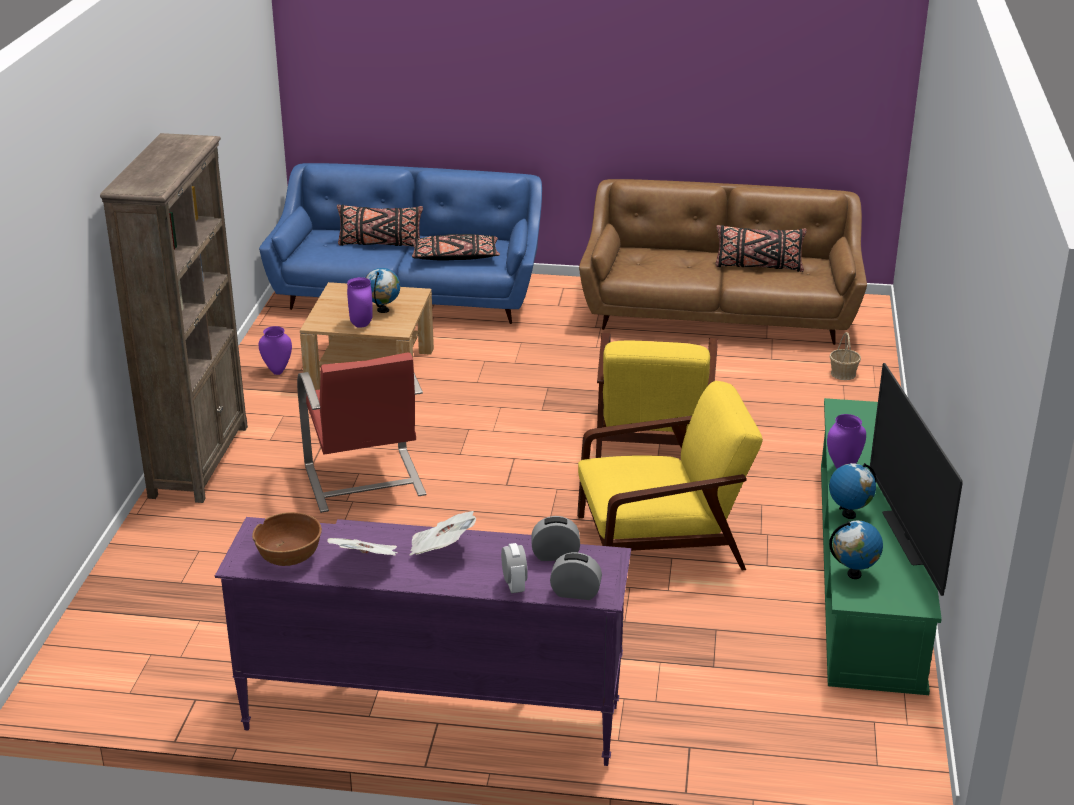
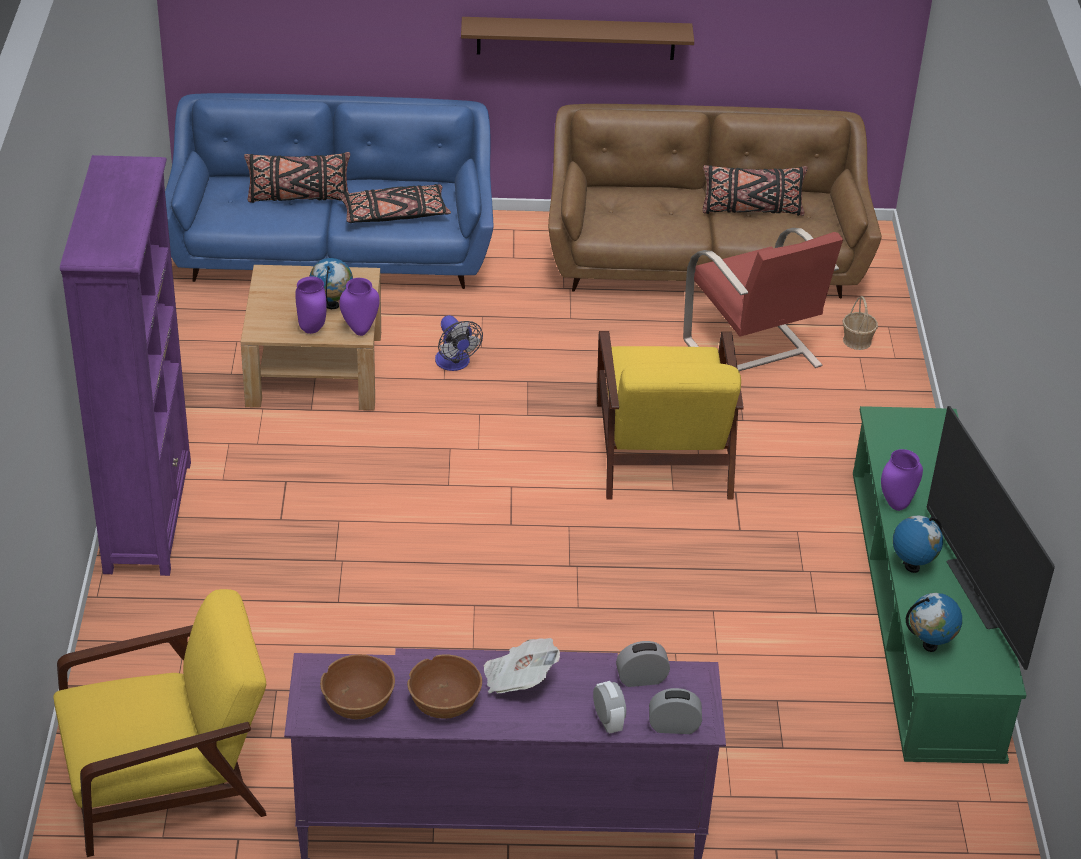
camera: 10 degrees left, 10 degrees up
brown bookcase [100,133,248,503] -> purple bookcase [60,155,191,576]
purple vase [259,326,292,375] -> purple vase moved to [339,278,380,336]
red armchair [297,352,427,513] -> red armchair moved to [683,228,843,371]
newspaper [327,538,398,556] -> brown bowl [407,654,482,718]
yellow armchair [577,381,763,571] -> yellow armchair moved to [53,589,267,857]
none -> fan [435,315,483,371]
none -> brown shelf [461,17,694,60]

